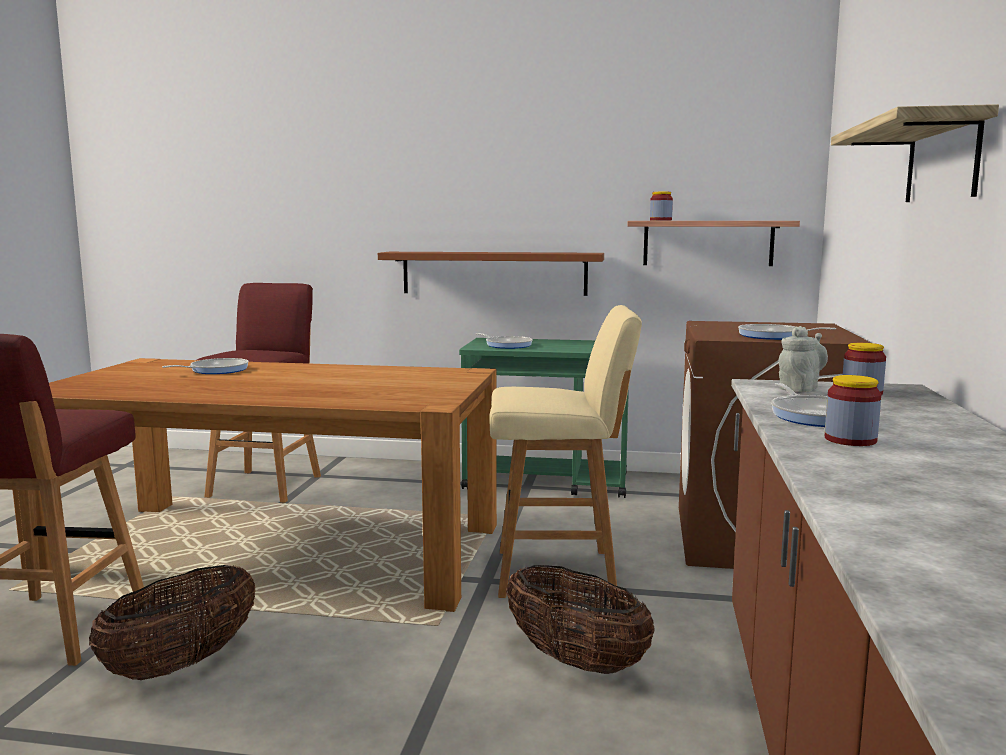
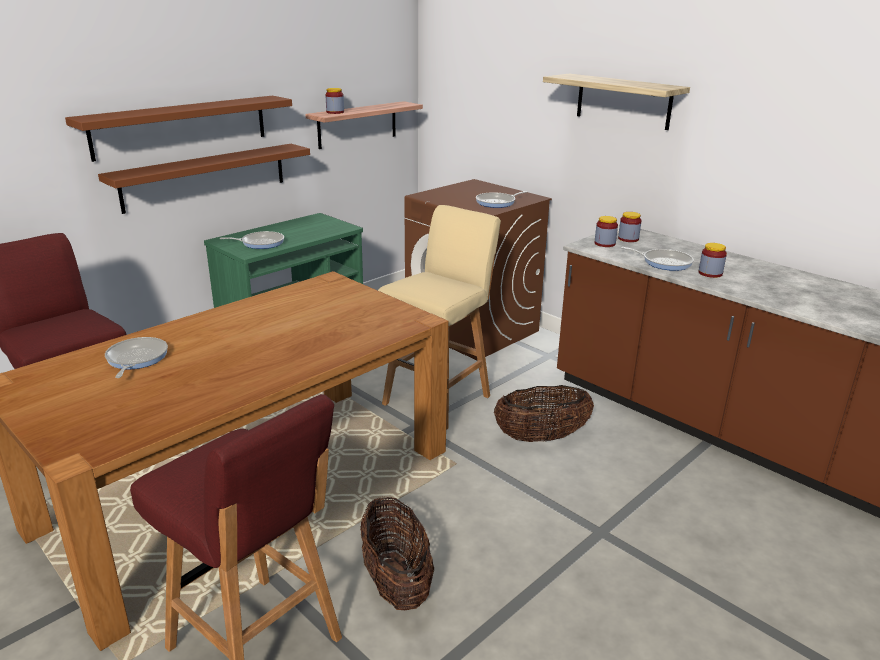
camera: 55 degrees left, 15 degrees up
grey teapot [779,326,828,392] -> jar [595,216,618,247]
none -> brown shelf [65,96,292,162]

